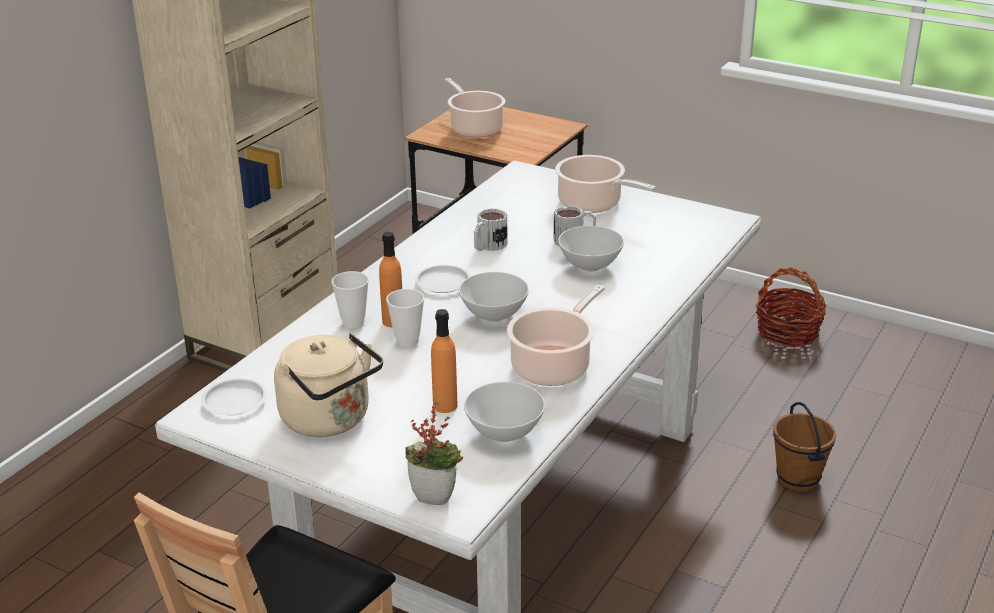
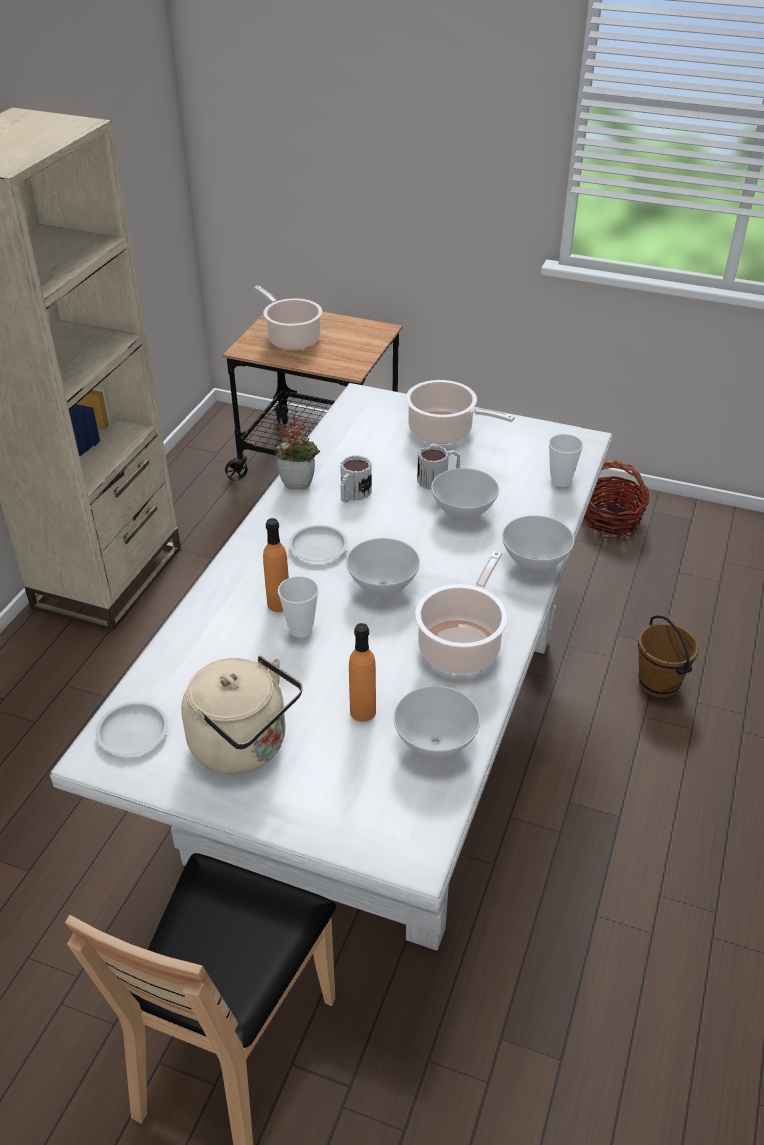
camera: 10 degrees left, 10 degrees up
cup [331,271,369,328] -> cup moved to [549,434,583,487]
potted plant [405,402,463,505] -> potted plant moved to [275,411,320,490]
none -> white bowl [502,515,574,570]

